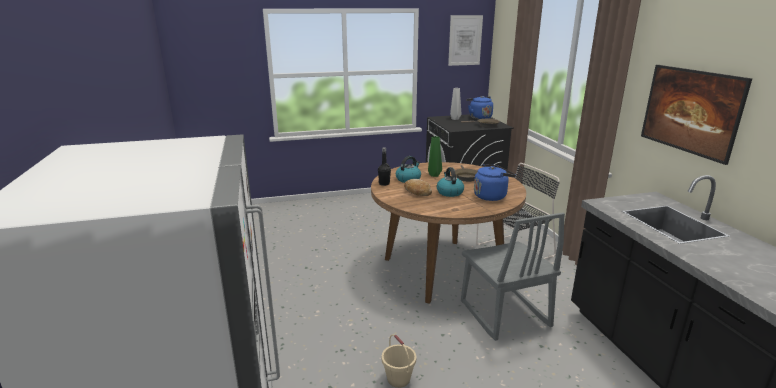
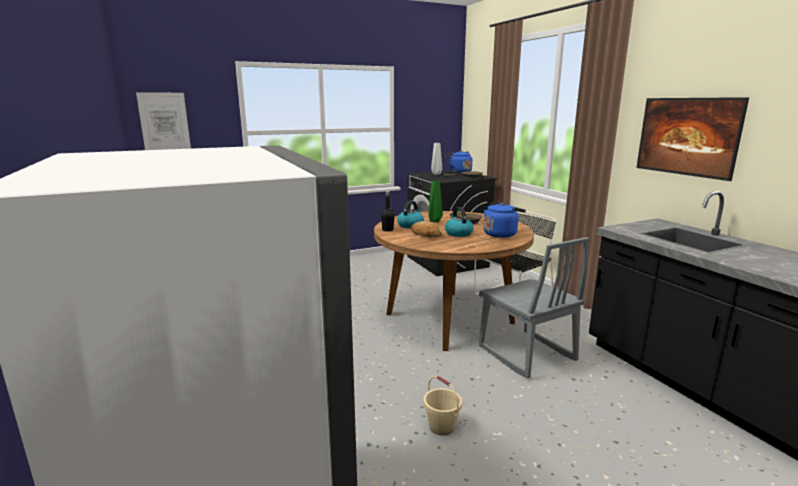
camera: 10 degrees left, 5 degrees down
picture [448,15,483,66] -> picture moved to [136,92,191,150]

